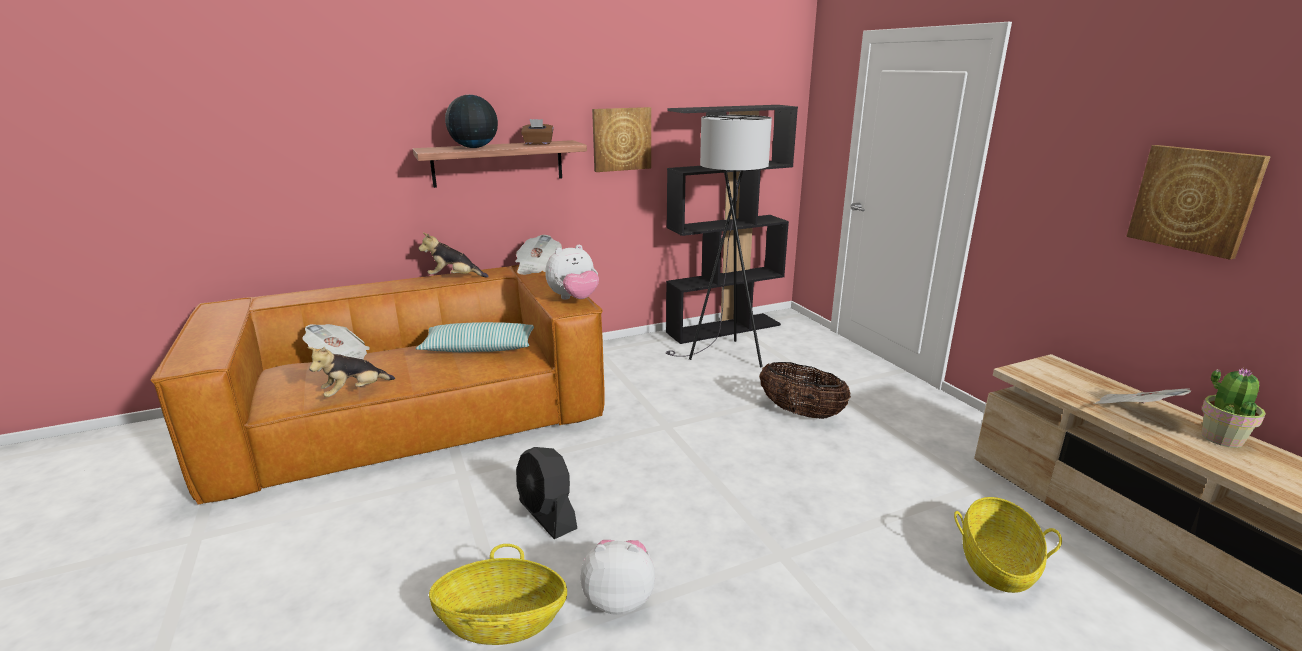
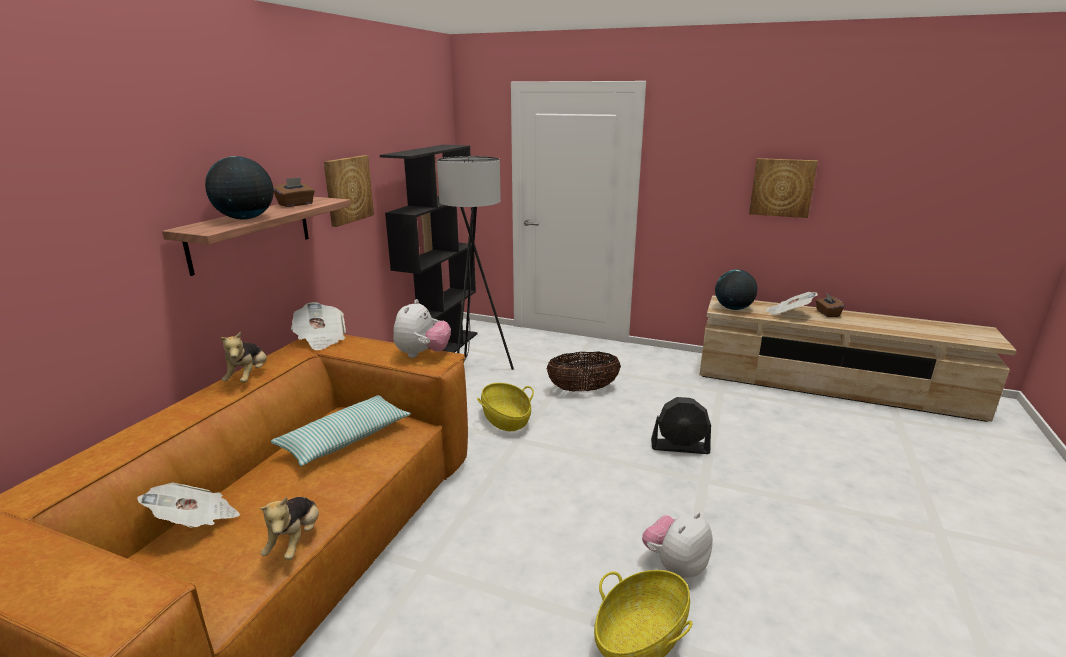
camera: 45 degrees left, 0 degrees up
plush toy [419,232,489,278] -> plush toy turned 45 degrees counterclockwise [220,331,267,383]
black fan [516,447,577,539] -> black fan moved to [651,397,711,454]
basket [954,497,1062,593] -> basket moved to [477,383,534,431]
potted plant [1201,369,1266,448] -> brown tissue box [816,293,844,317]
none -> globe [715,270,758,310]

